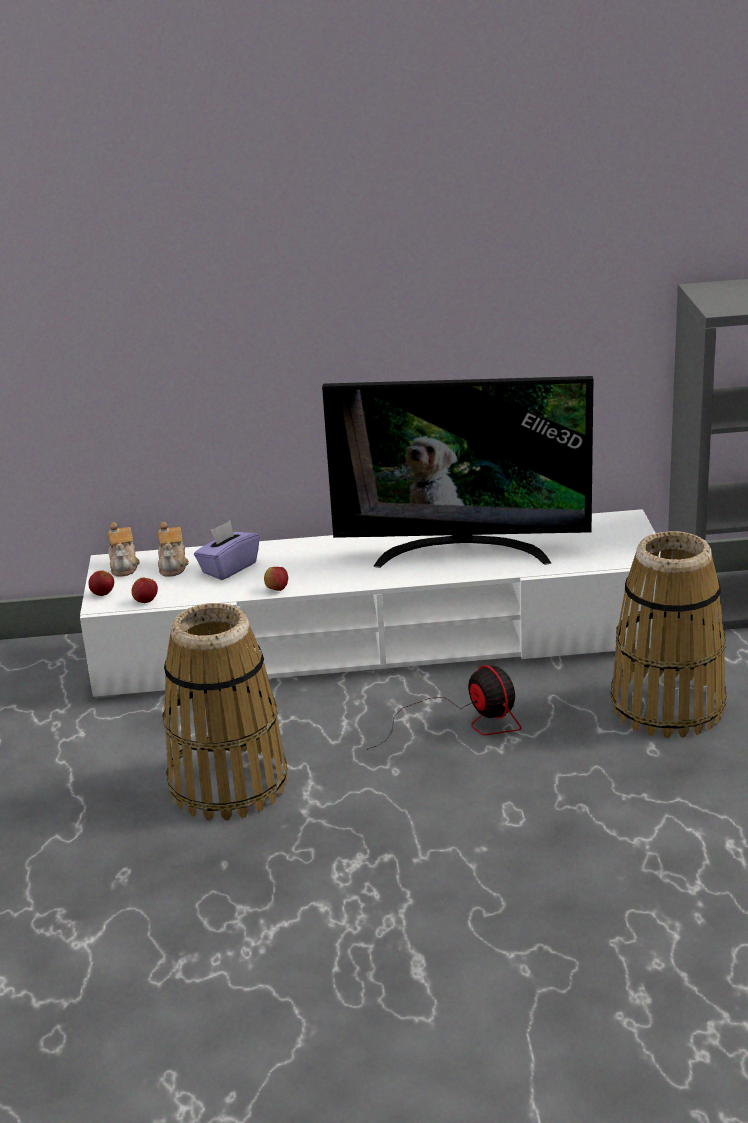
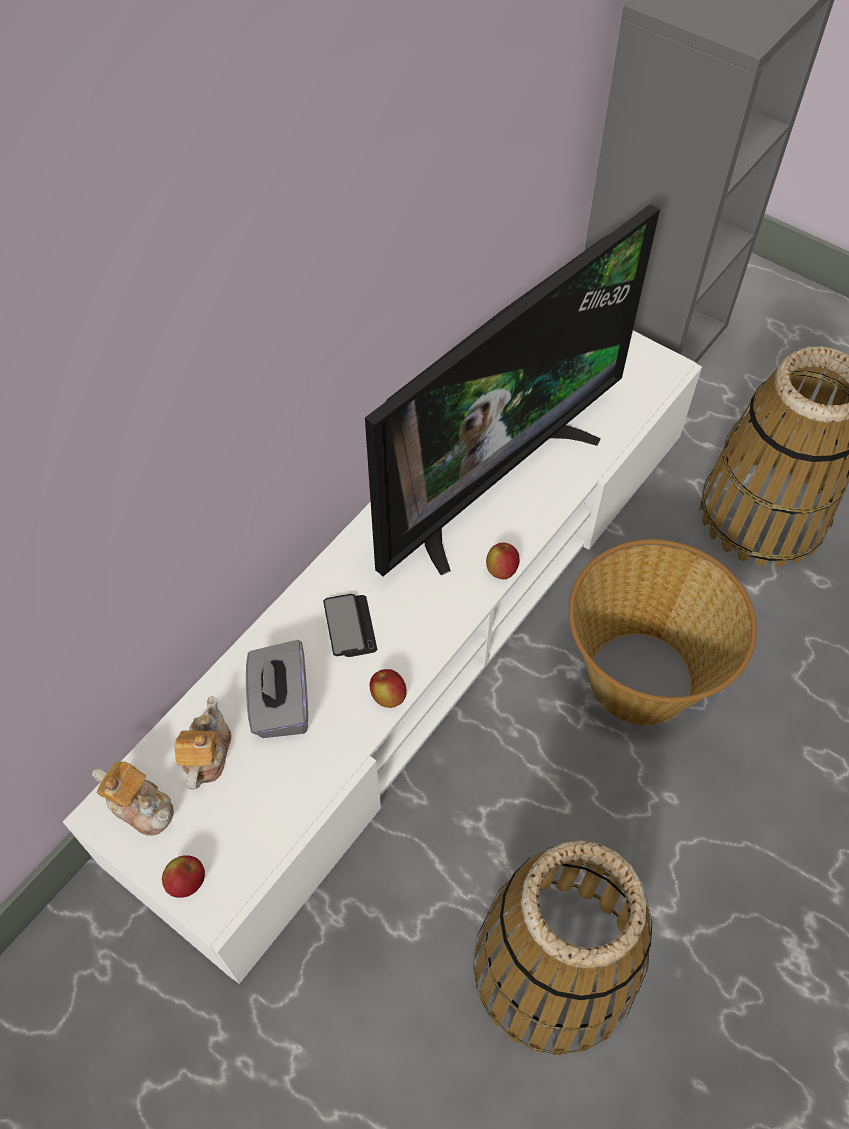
camera: 50 degrees left, 30 degrees up
apple [131,578,158,603] -> apple moved to [486,543,520,579]
teapot [158,522,189,576] -> teapot turned 120 degrees counterclockwise [175,696,231,790]
purple tissue box [194,521,260,580] -> grey tissue box [246,640,308,738]
fan [366,665,521,750] -> basket [569,539,757,725]
none -> phone [323,594,377,657]

